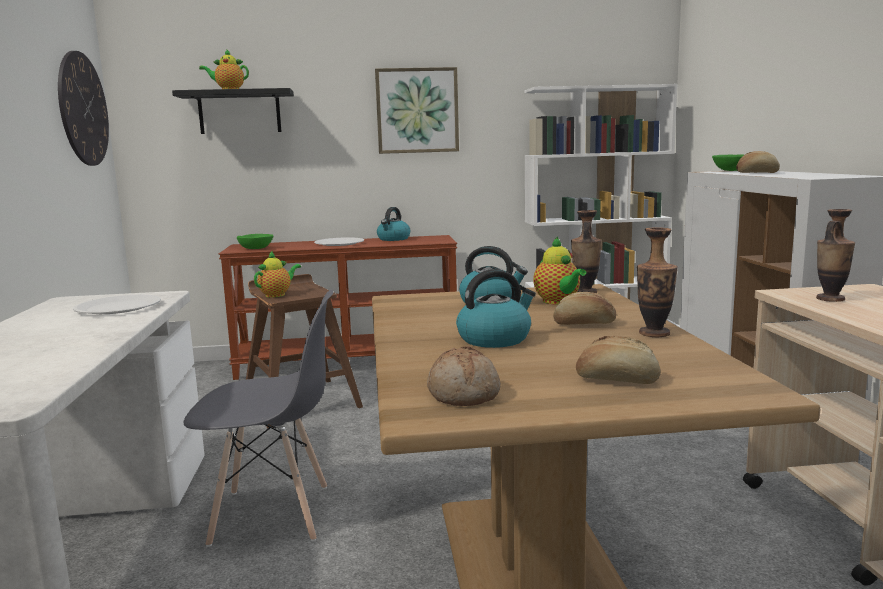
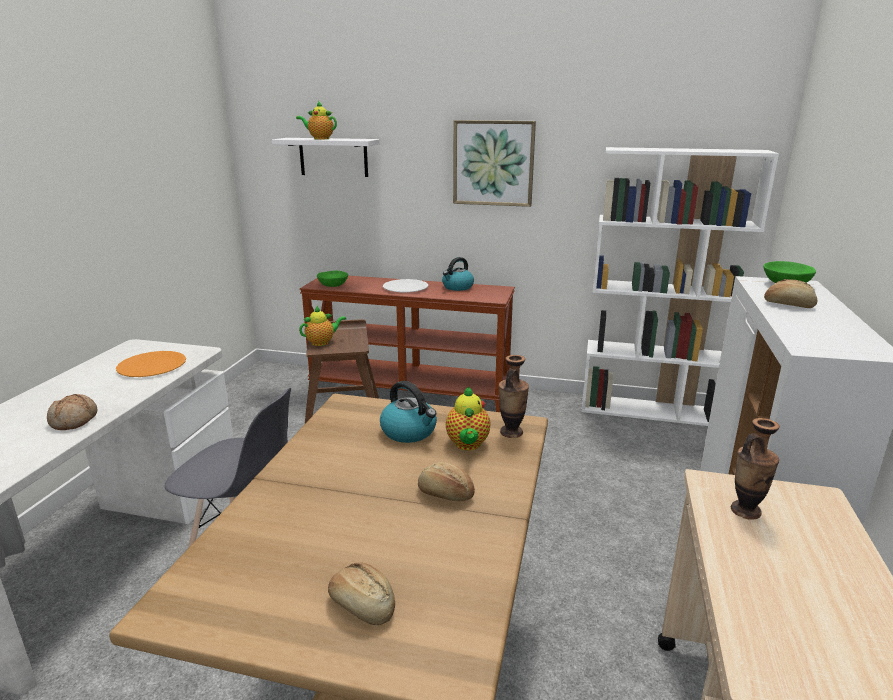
camera: 20 degrees right, 10 degrees up
wall clock [58,51,109,166] -> none
white plate [73,295,161,314] -> orange plate [116,351,186,377]
black shelf [172,88,294,134] -> white shelf [272,138,380,177]
bread [427,346,501,406] -> bread moved to [47,394,98,430]
kettle [456,269,536,348] -> none
vase [637,227,678,337] -> none

